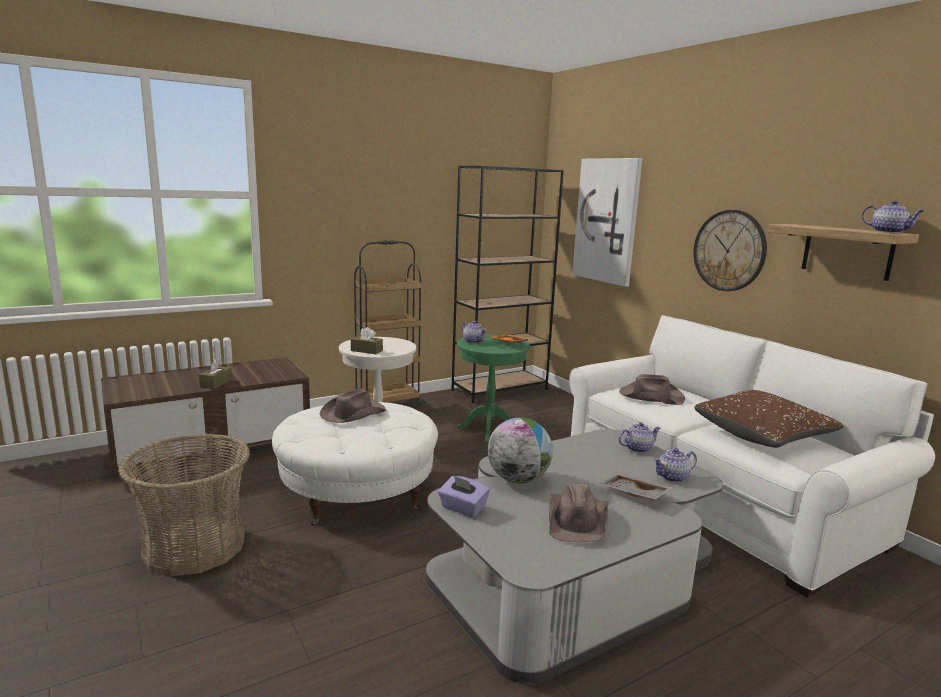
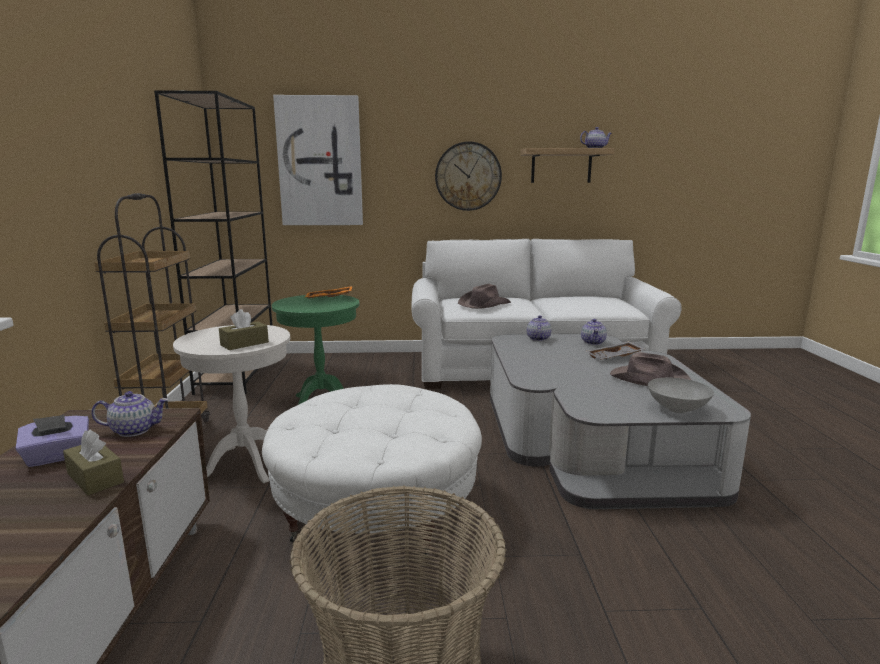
camera: 60 degrees left, 0 degrees up
brown hat [319,388,386,423] -> none
purple tissue box [438,476,490,517] -> purple tissue box moved to [15,415,89,467]
teapot [462,321,487,344] -> teapot moved to [91,391,169,437]
globe [488,418,553,484] -> none
brown pillow [694,390,844,448] -> none
none -> grey bowl [648,378,714,413]

